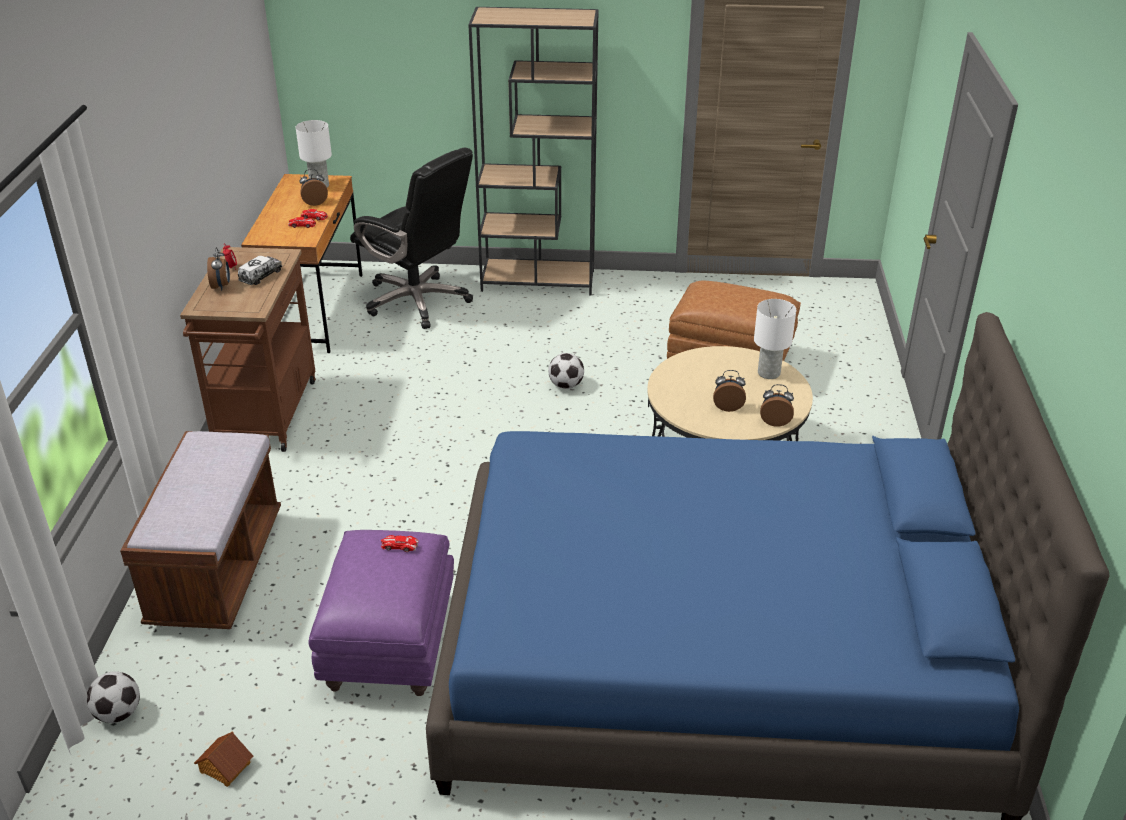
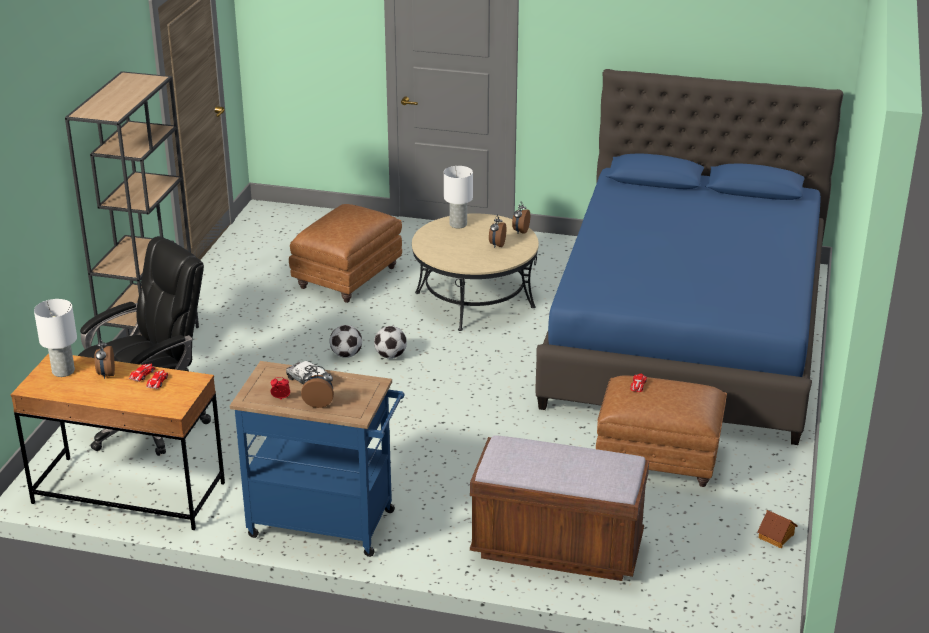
camera: 80 degrees left, 5 degrees down
football [87,671,140,723] -> football moved to [374,326,407,359]
brown cart [180,247,316,452] -> blue cart [230,361,405,557]
purple ottoman [309,530,454,696] -> brown ottoman [596,375,727,487]

